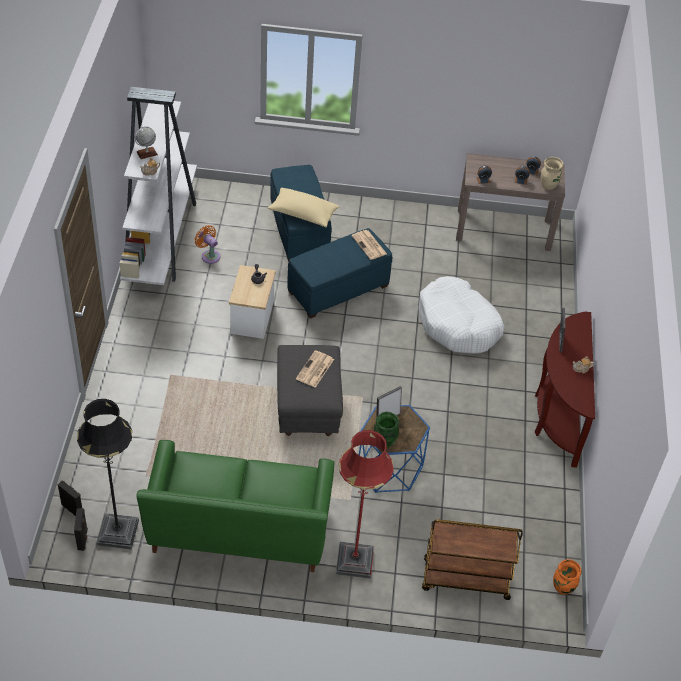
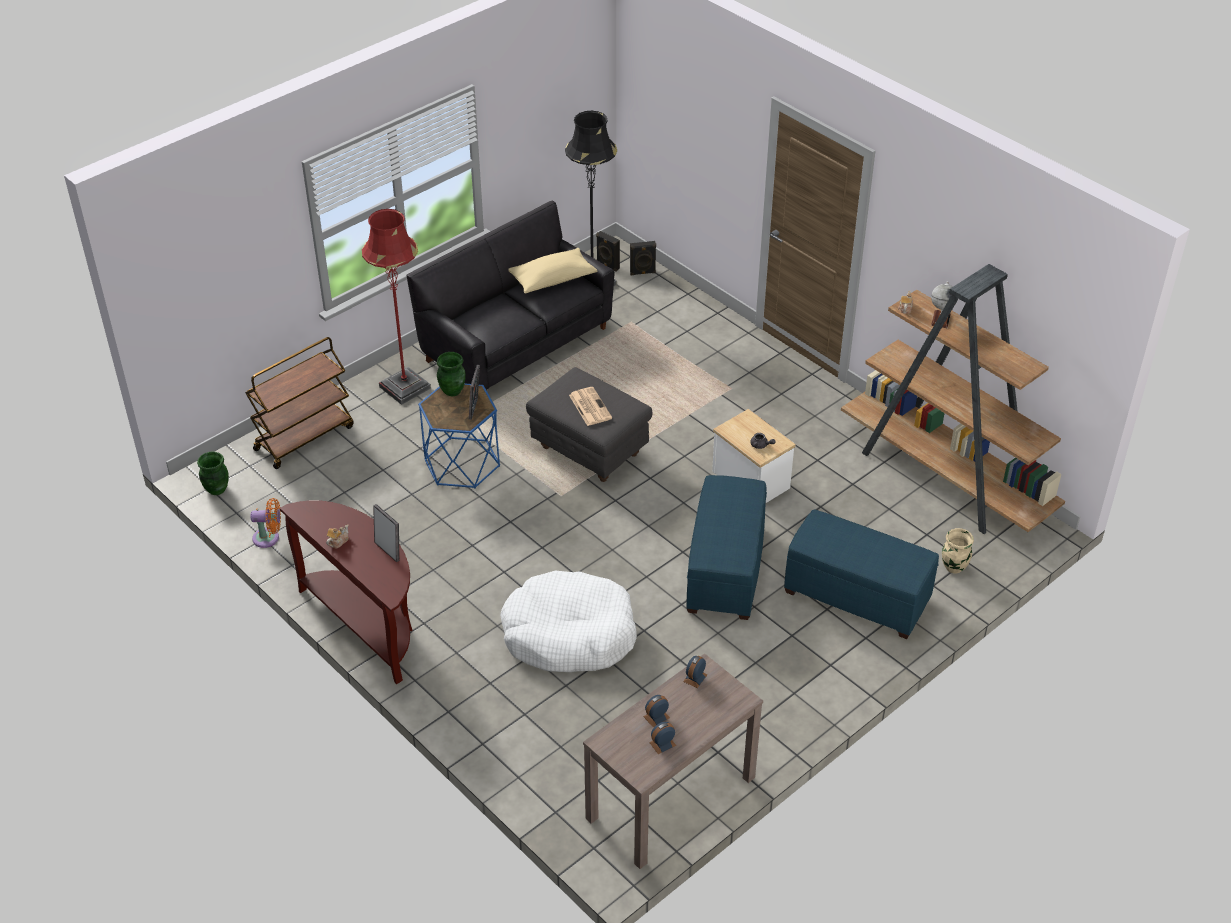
camera: 135 degrees right, 5 degrees down
white bookcase [120,87,197,285] -> brown bookcase [841,264,1065,534]
green sofa [136,440,335,572] -> black sofa [406,201,615,390]
orange fan [194,225,221,264] -> orange fan moved to [251,498,281,548]
beige pillow [268,187,339,227] -> beige pillow moved to [508,248,597,294]
newspaper [351,230,387,260] -> none
beige vase [541,157,564,190] -> beige vase moved to [942,528,974,573]
orange vase [553,559,582,595] -> green vase [197,452,229,495]

